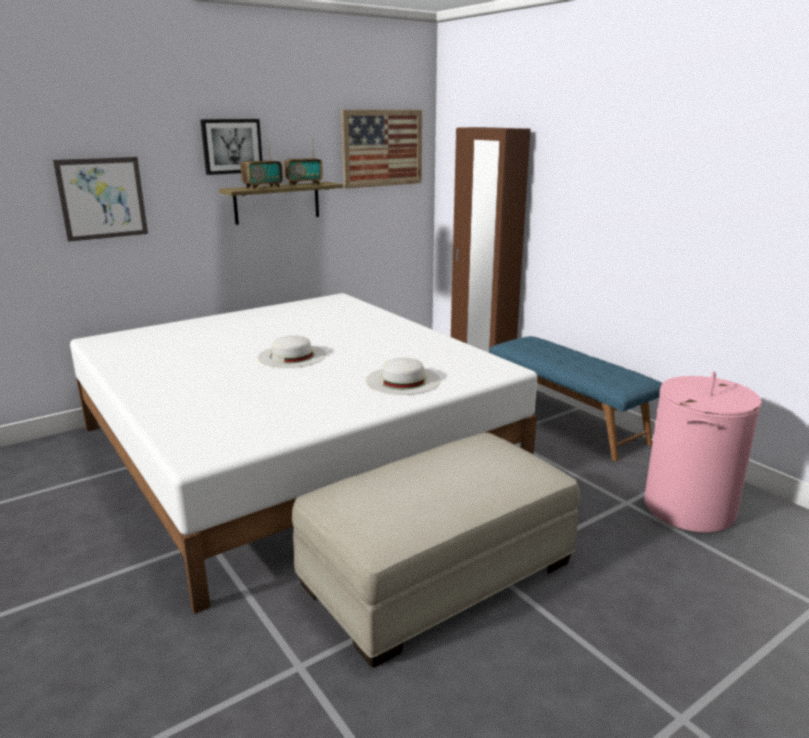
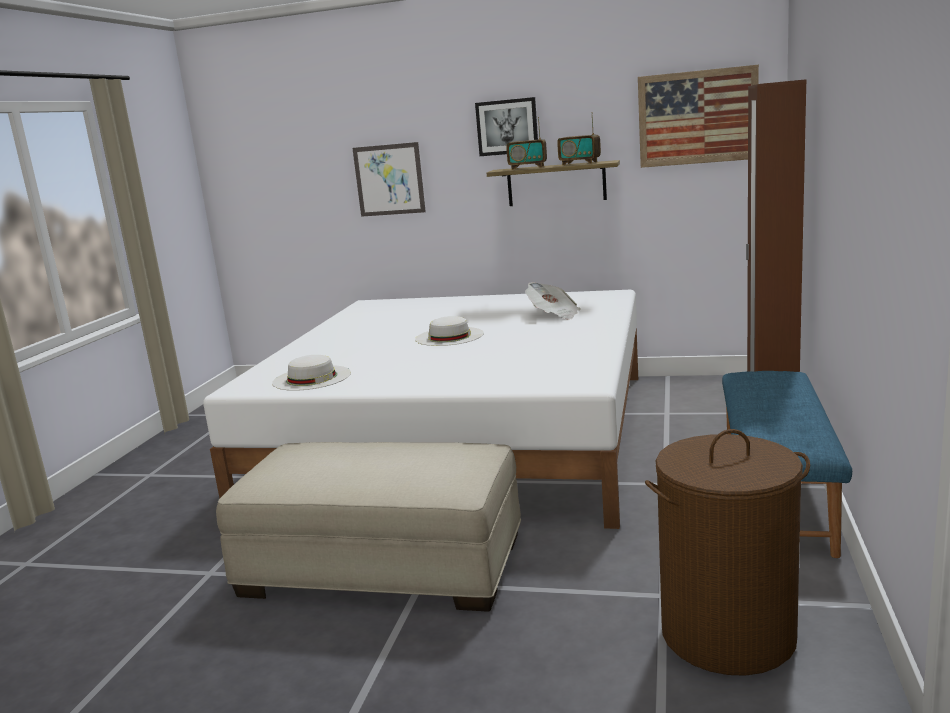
camera: 50 degrees right, 5 degrees down
white hat [366,358,441,395] -> white hat moved to [272,355,351,391]
pink laundry basket [644,371,762,533] -> brown laundry basket [645,429,810,676]
none -> newspaper [525,282,580,320]

